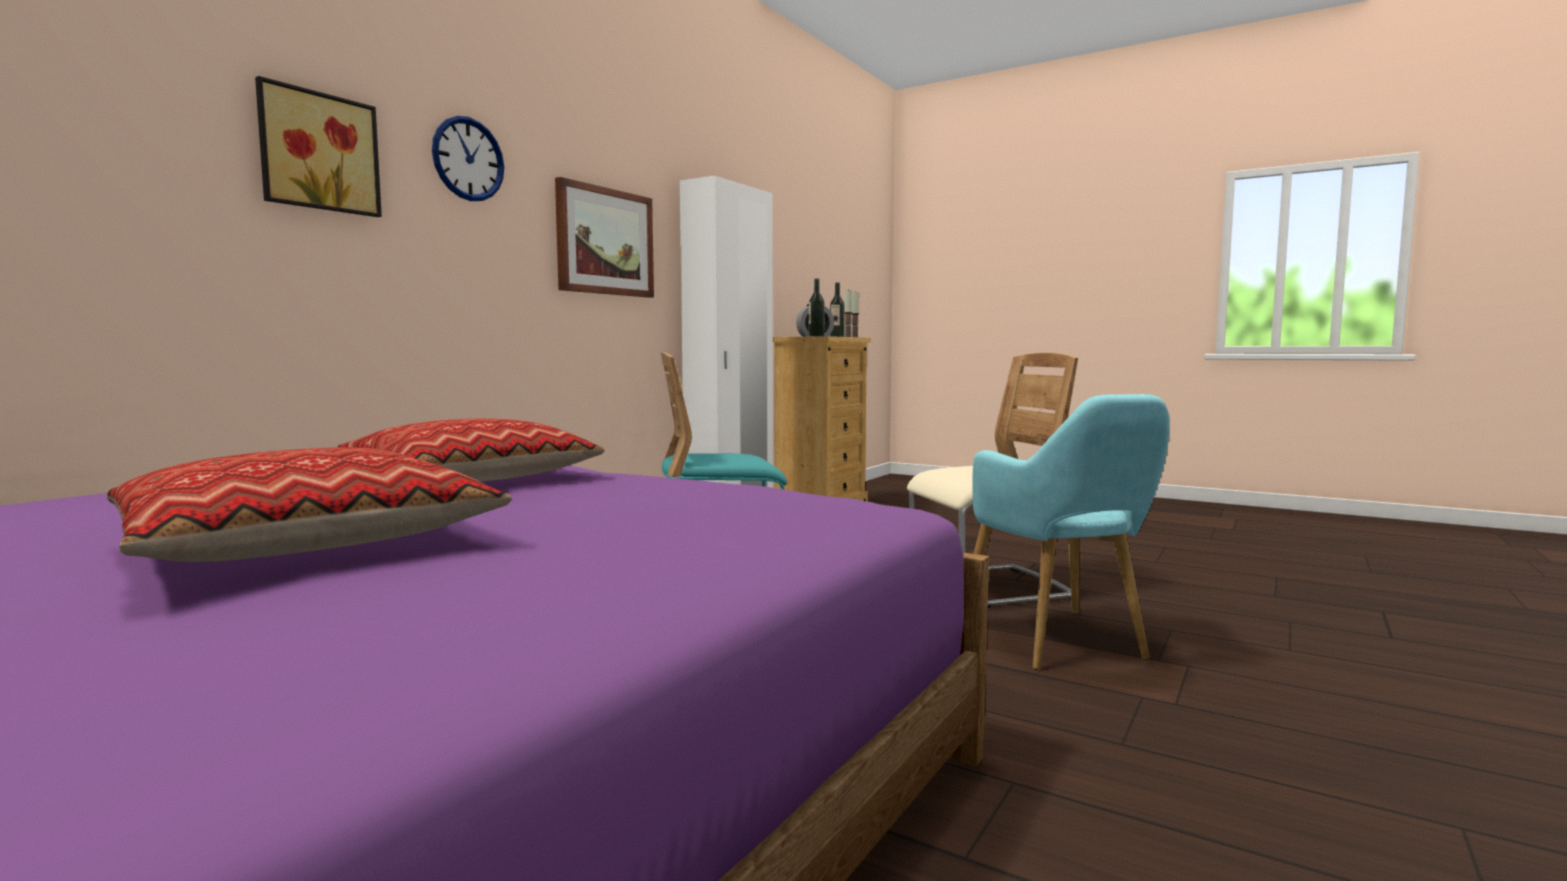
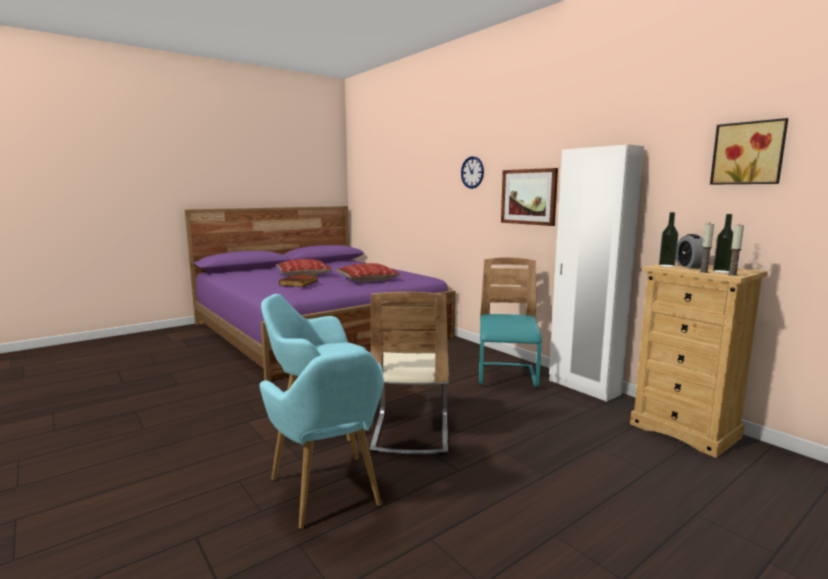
camera: 110 degrees right, 5 degrees up
picture [255,76,382,217] -> picture moved to [710,118,788,184]
none -> turquoise armchair [260,350,384,529]
none -> book [279,275,318,287]

